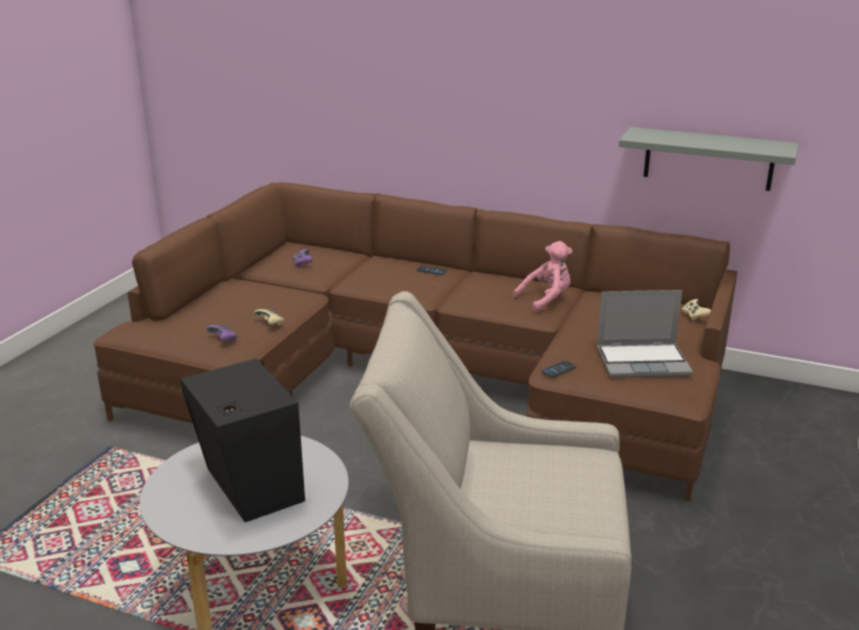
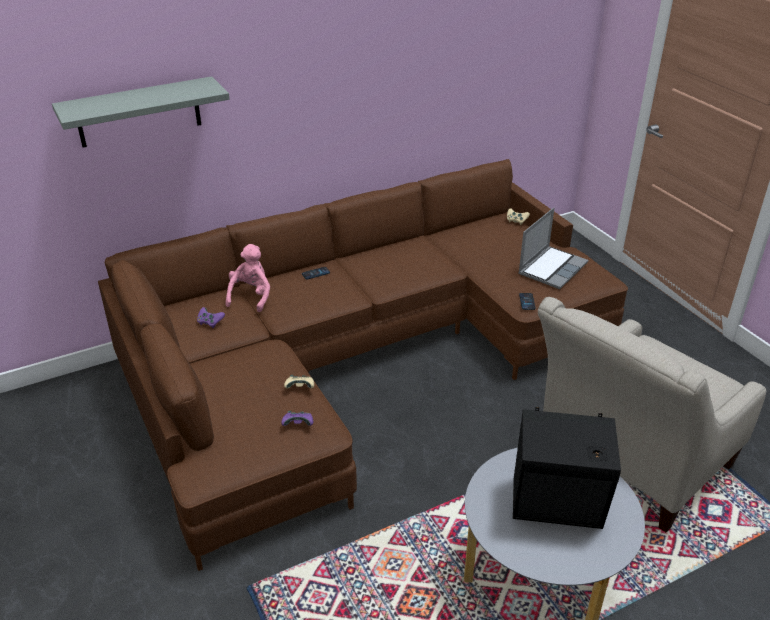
camera: 50 degrees left, 10 degrees up
pink plush toy [513,241,572,312] -> pink plush toy moved to [225,244,270,312]
grey shelf [619,127,799,191] -> grey shelf moved to [52,76,230,148]

